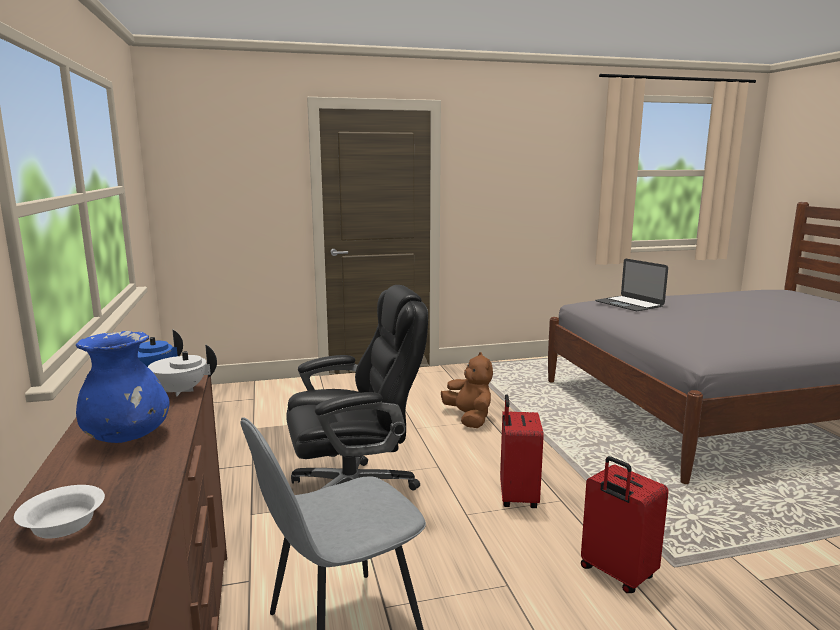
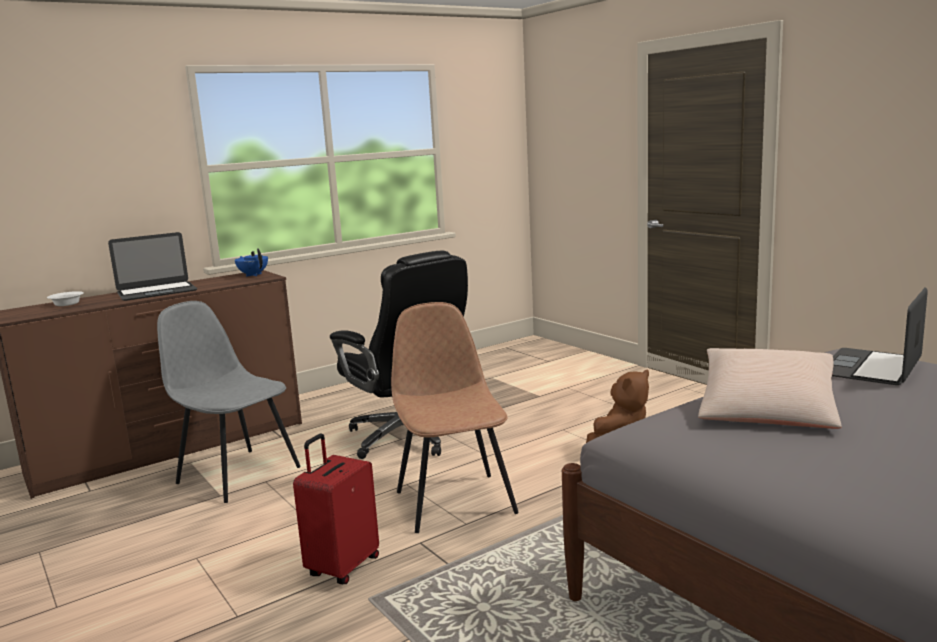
camera: 70 degrees right, 0 degrees up
blue vase [76,331,170,443] -> laptop [108,232,197,301]
white teapot [148,345,217,396] -> none
red suitcase [500,395,544,508] -> brown chair [391,302,519,533]
none -> beige pillow [698,348,842,429]

